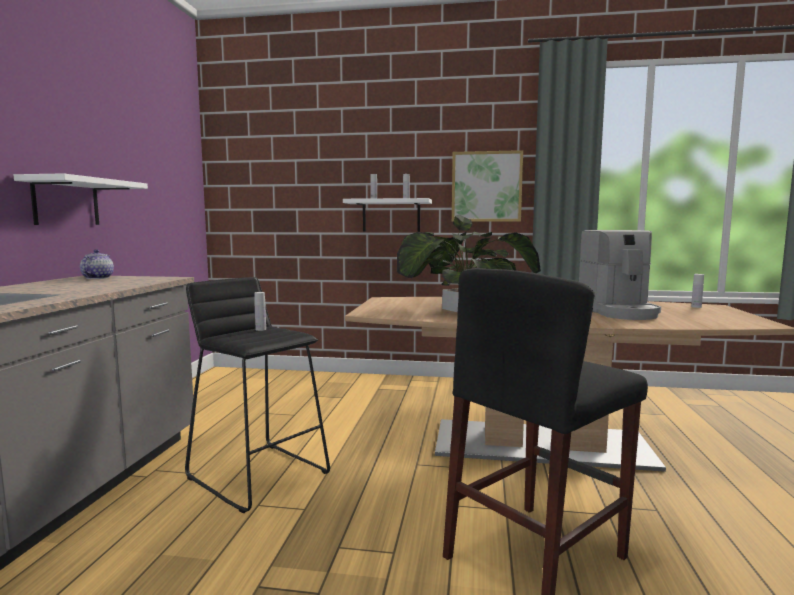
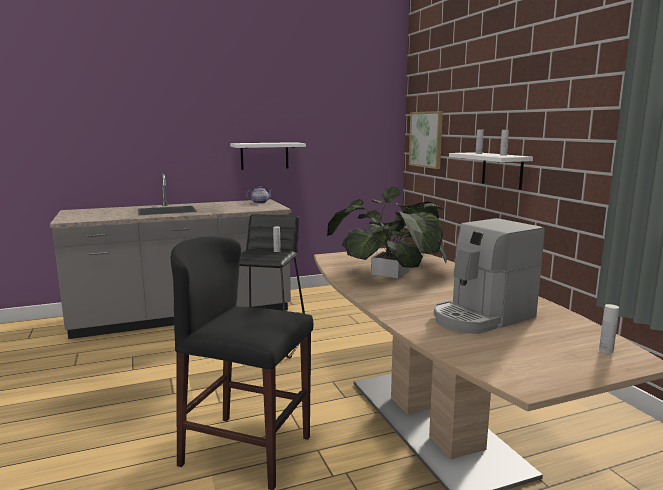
camera: 60 degrees right, 5 degrees up
picture [452,150,523,222] -> picture moved to [409,111,443,169]

